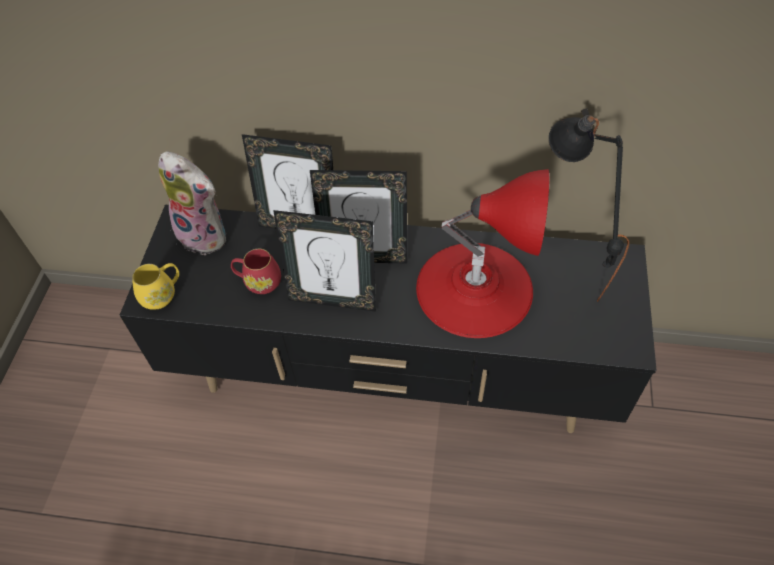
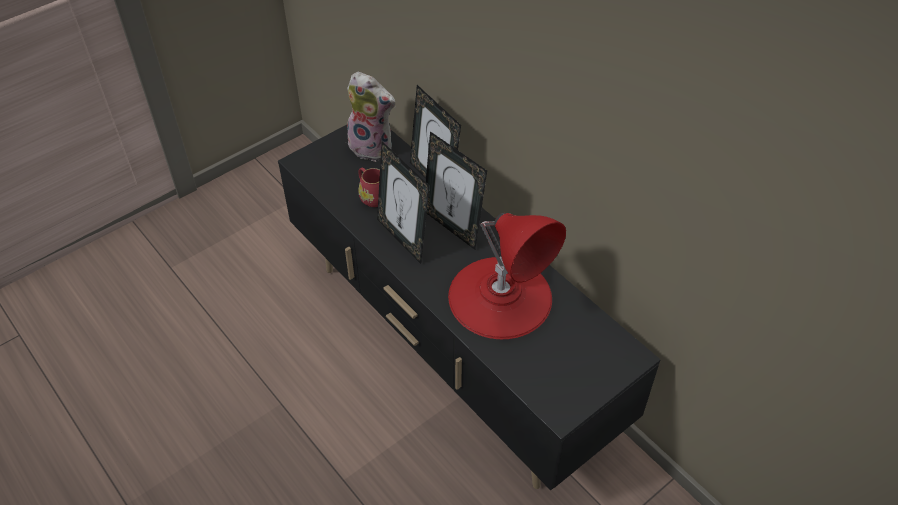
camera: 40 degrees right, 5 degrees down
yellow mug [132,263,179,309] -> none
plush toy [158,152,226,256] -> plush toy turned 45 degrees counterclockwise [347,72,395,161]
black table lamp [549,109,629,302] -> none

